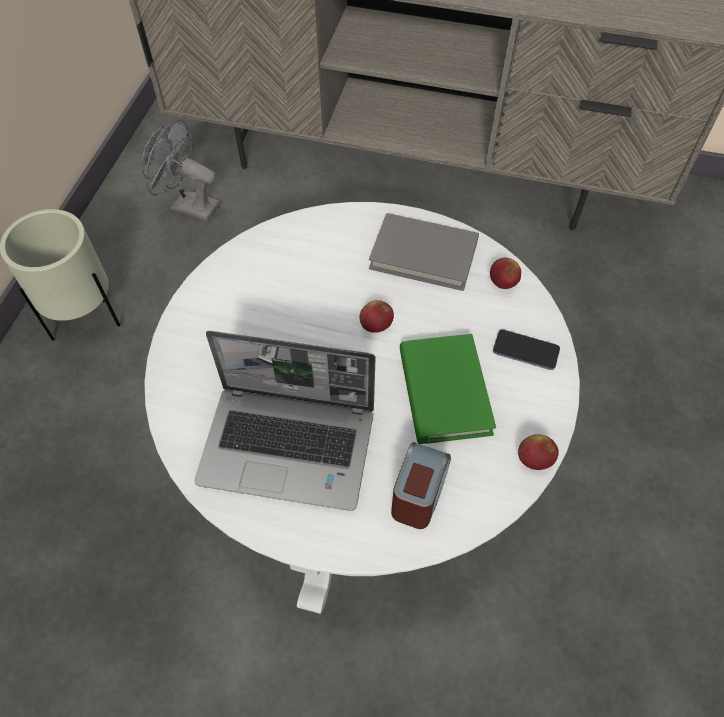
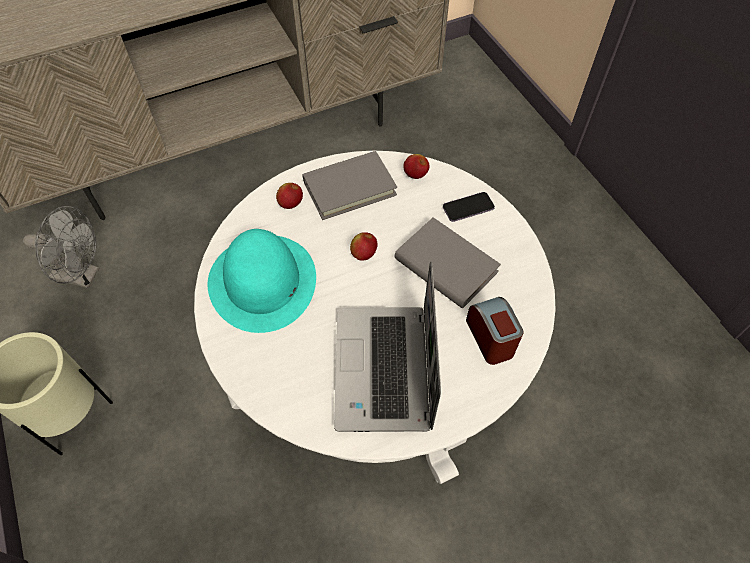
camera: 40 degrees left, 0 degrees up
grey fan [141,119,220,222] -> grey fan turned 150 degrees counterclockwise [23,206,99,288]
laptop [194,331,376,511] -> laptop turned 120 degrees clockwise [334,262,441,432]
green book [400,334,496,444] -> grey book [394,217,501,309]
apple [518,434,559,470] -> apple moved to [276,183,303,209]
none -> turquoise hat [208,229,316,333]

